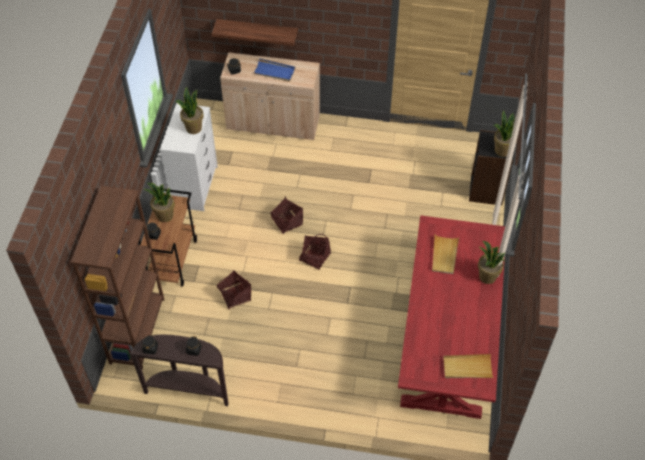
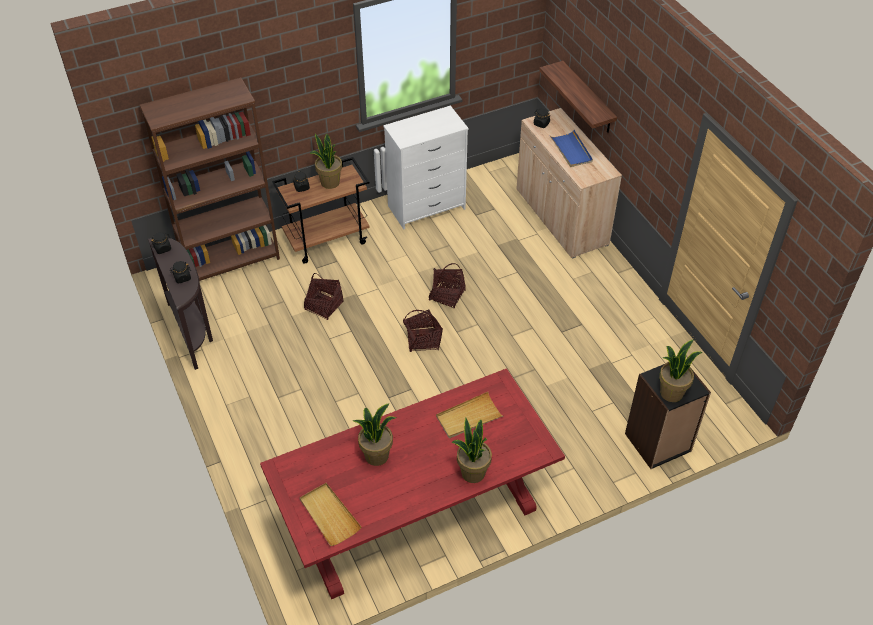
camera: 55 degrees right, 5 degrees down
potted plant [175,87,204,134] -> potted plant moved to [353,403,396,466]

